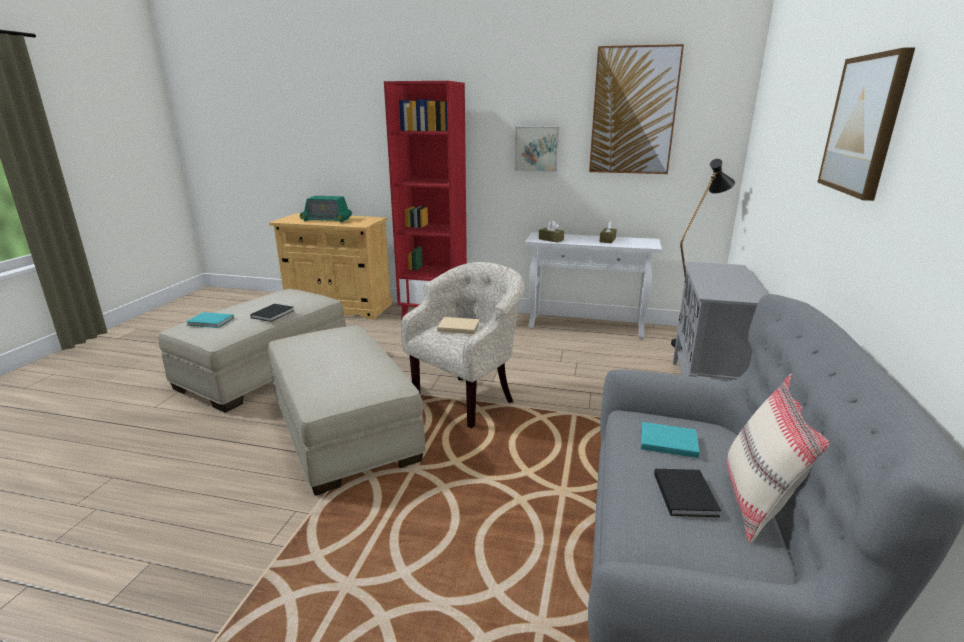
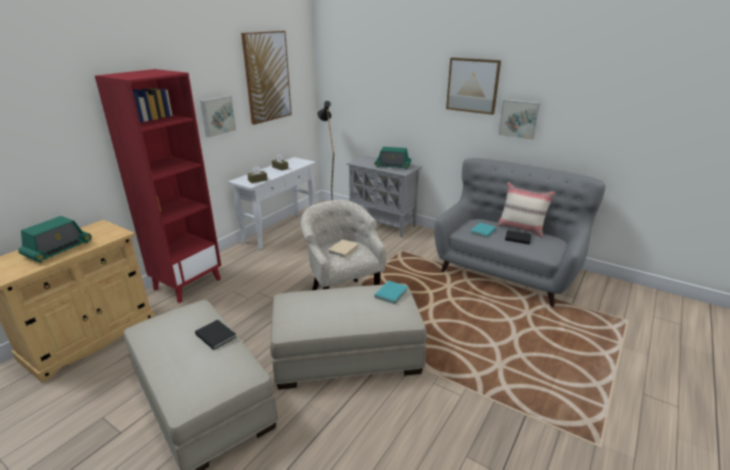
camera: 70 degrees left, 5 degrees up
turquoise book [186,312,234,328] -> turquoise book moved to [375,281,408,304]
none -> radio [375,147,411,169]
none -> picture [498,99,541,140]

